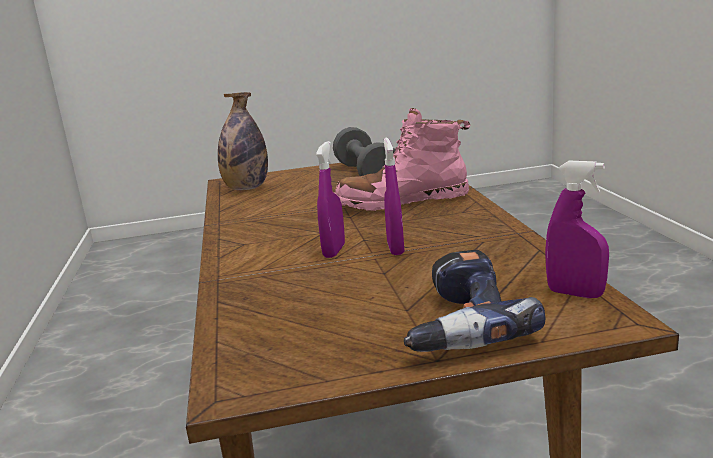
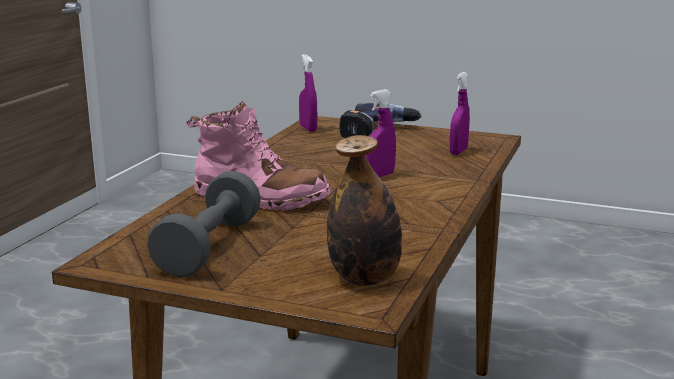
camera: 150 degrees left, 0 degrees up
purple spray bottle [384,138,405,255] -> purple spray bottle moved to [450,72,470,155]

